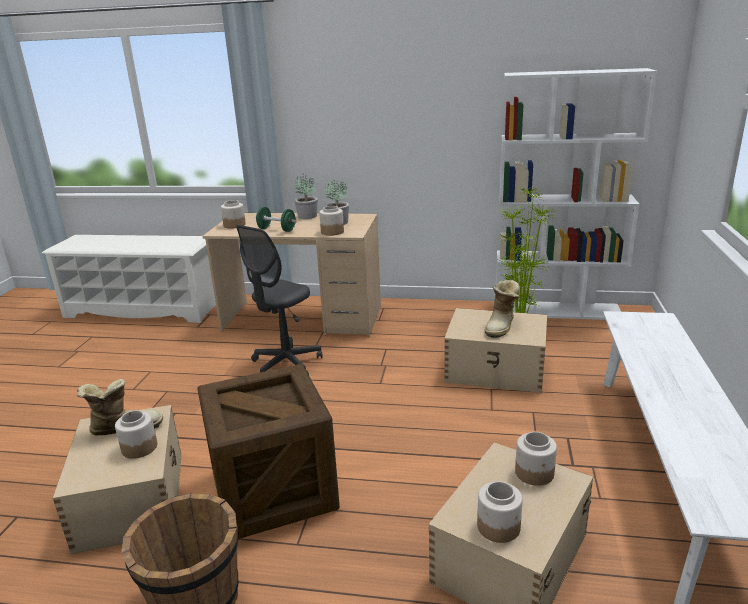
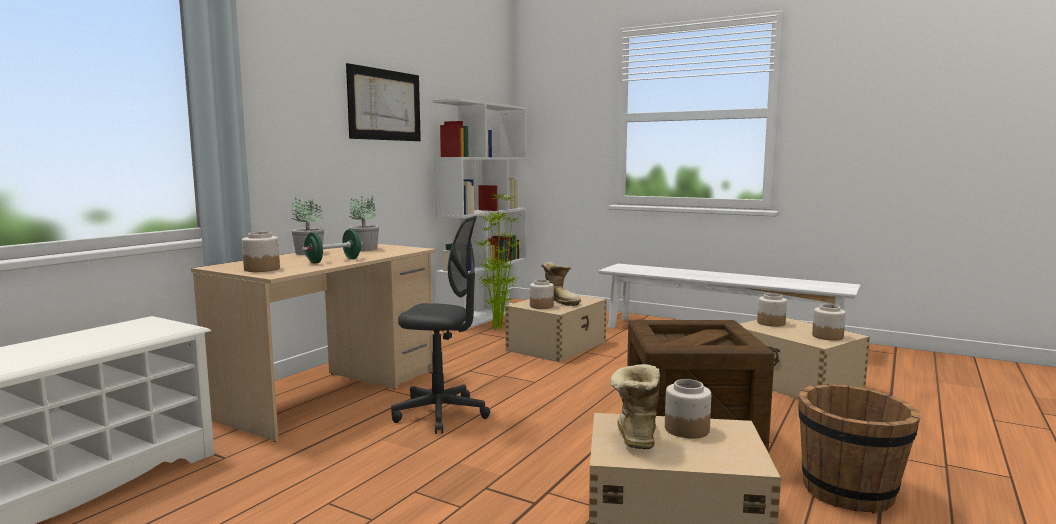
camera: 70 degrees left, 15 degrees down
grey office chair [236,225,323,375] -> grey office chair turned 45 degrees counterclockwise [391,216,490,434]
jar [319,206,344,236] -> jar moved to [530,280,554,309]
none -> picture [346,63,421,141]

